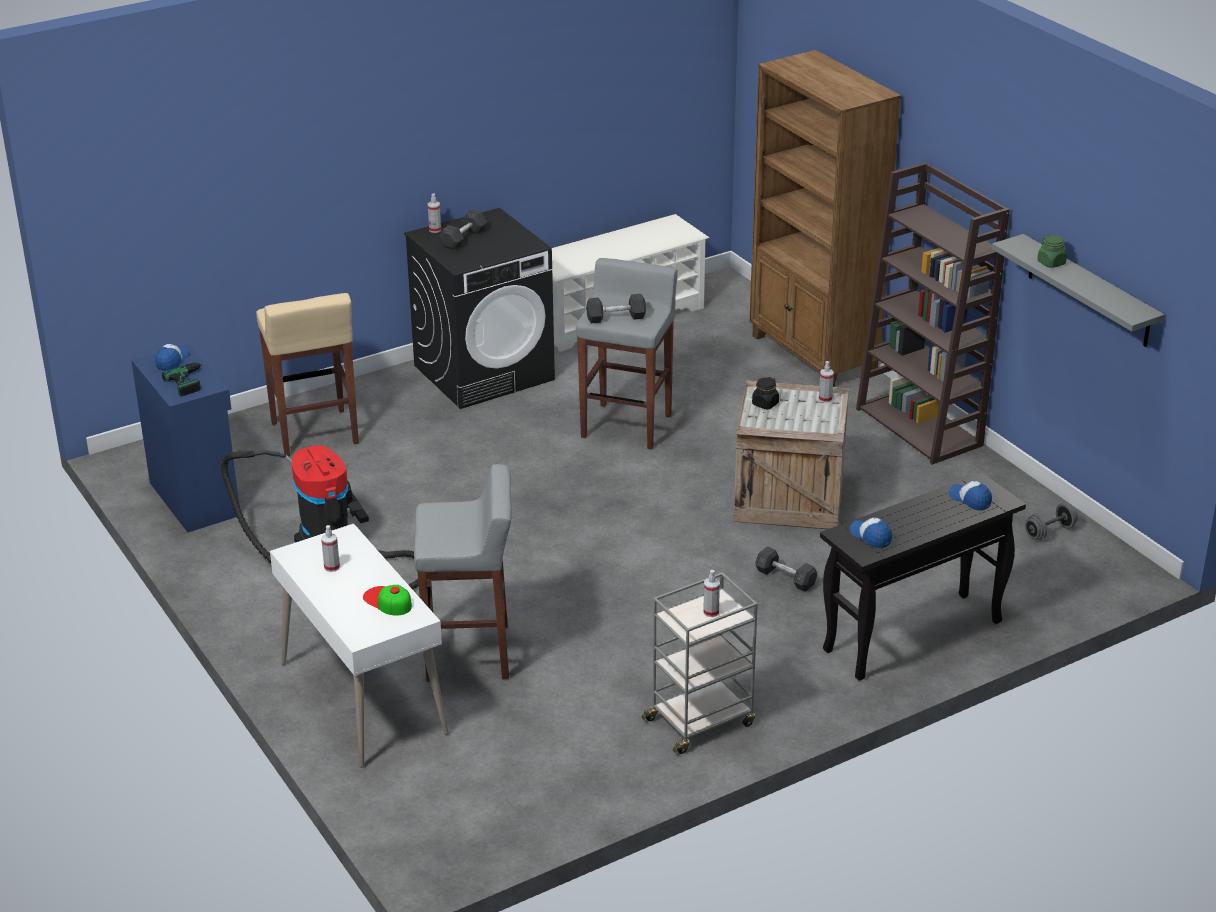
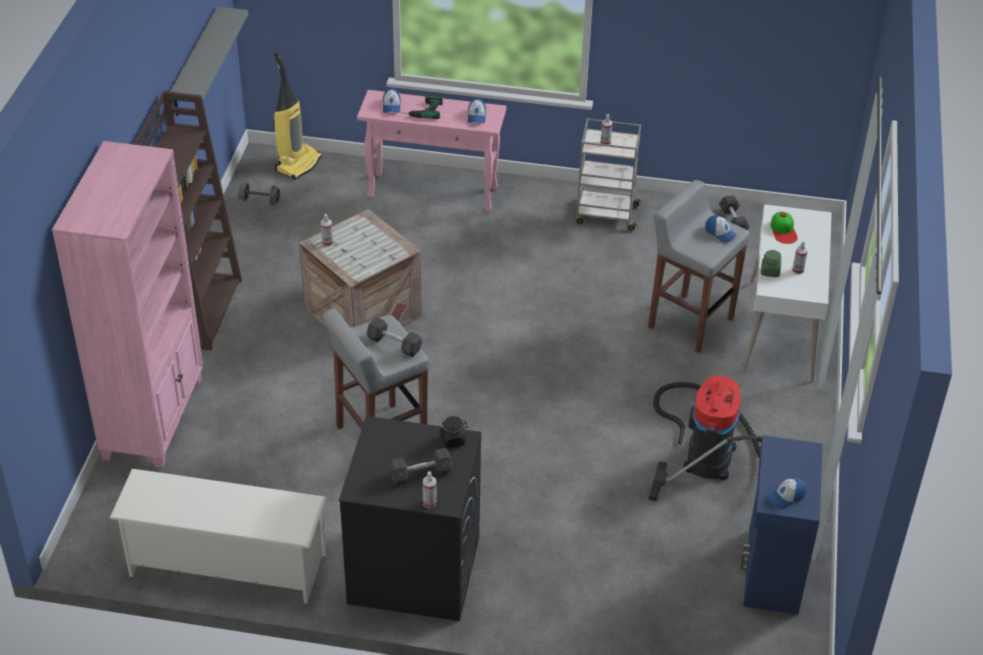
camera: 140 degrees left, 10 degrees up
power drill [162,362,209,397] -> power drill moved to [406,95,443,119]
beige stool [256,293,359,457] -> none
brown bookcase [749,50,901,387] -> pink bookcase [52,141,203,468]
black jar [752,377,779,409] -> black jar moved to [439,416,468,448]
grey dumbbell [755,546,817,592] -> grey dumbbell moved to [719,195,749,230]
black console table [820,472,1026,681] -> pink console table [357,90,507,212]
green jar [1037,235,1067,268] -> green jar moved to [761,249,781,277]
none -> vacuum cleaner [273,52,322,180]
none -> cap [705,215,738,243]

